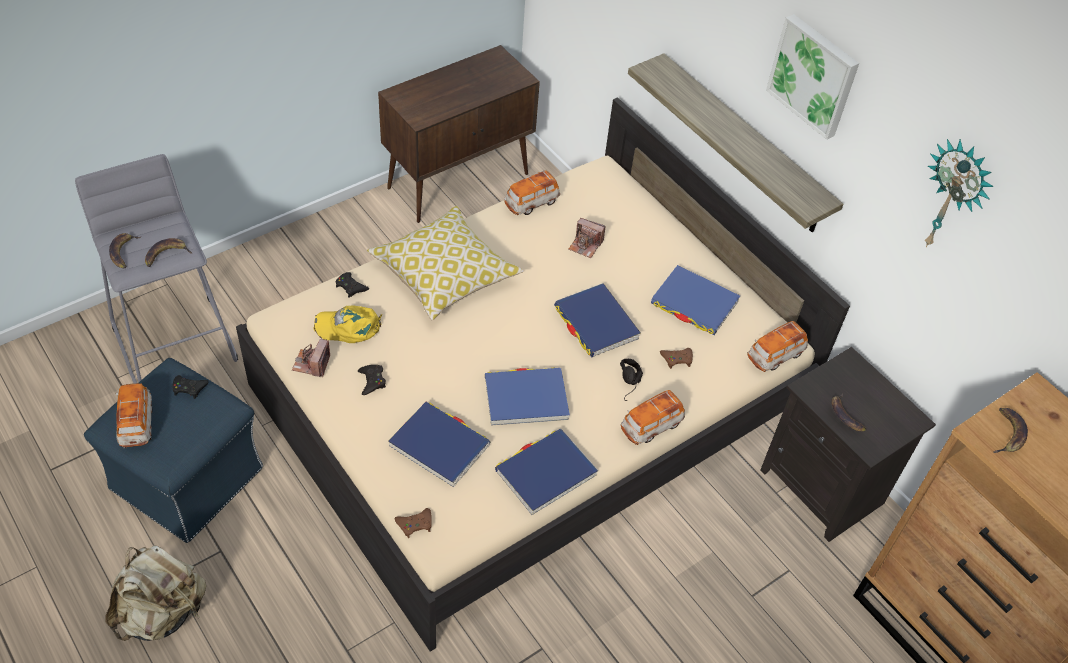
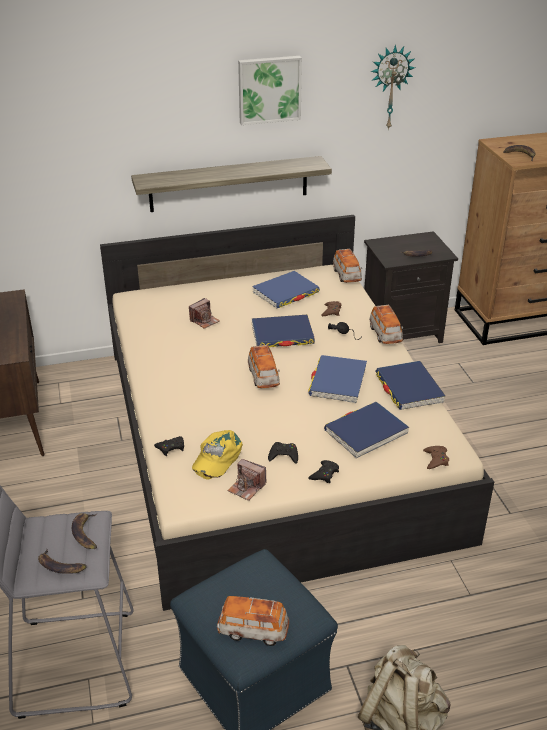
camera: 65 degrees left, 15 degrees down
black game controller [172,375,209,399] -> black game controller moved to [308,460,339,483]
pillow [367,206,524,320] -> none
toy car [504,170,560,215] -> toy car moved to [248,345,280,388]

